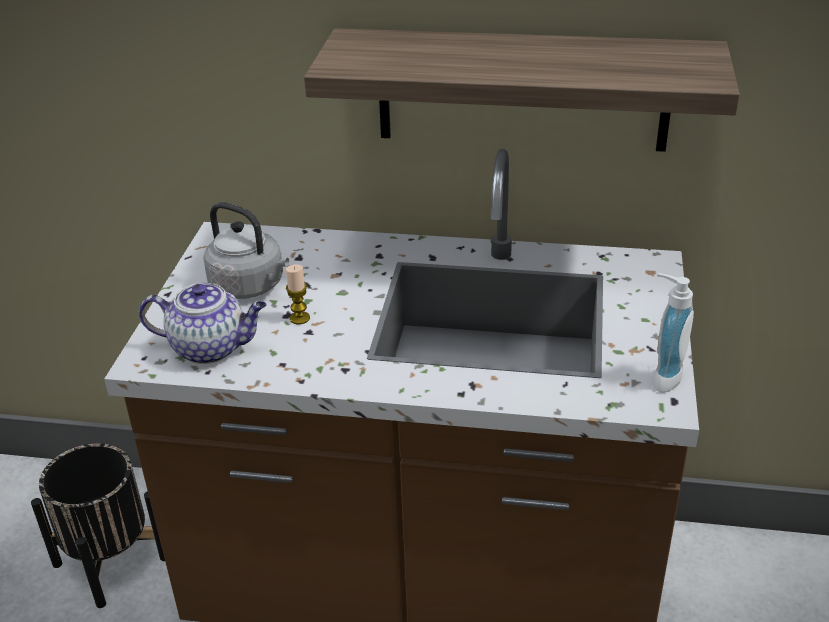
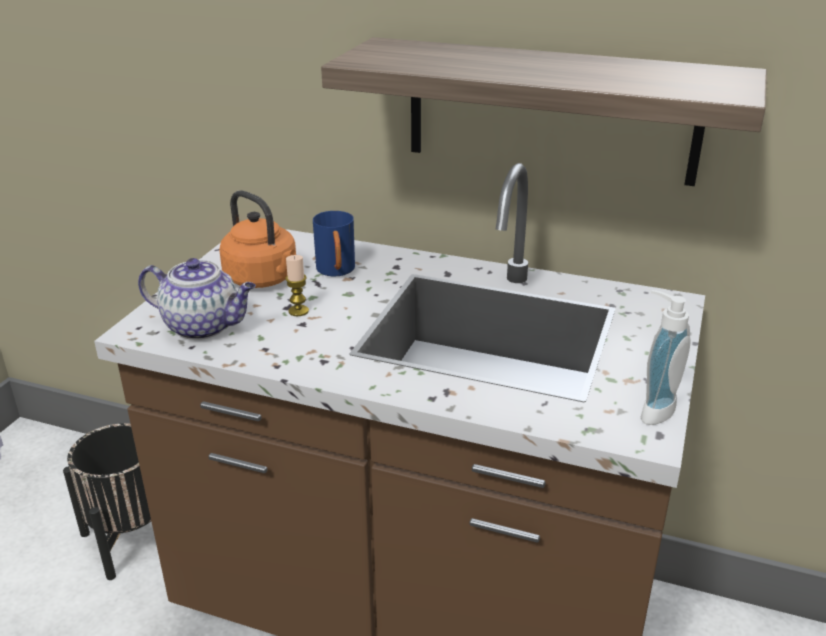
camera: 10 degrees right, 5 degrees down
grey kettle [203,202,289,299] -> orange kettle [219,191,296,288]
none -> blue mug [313,211,355,276]

